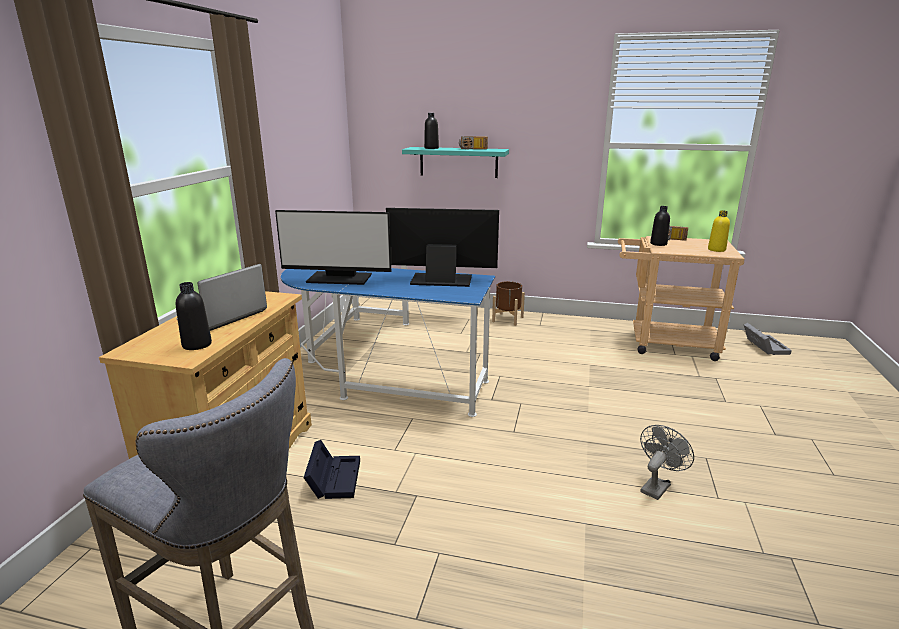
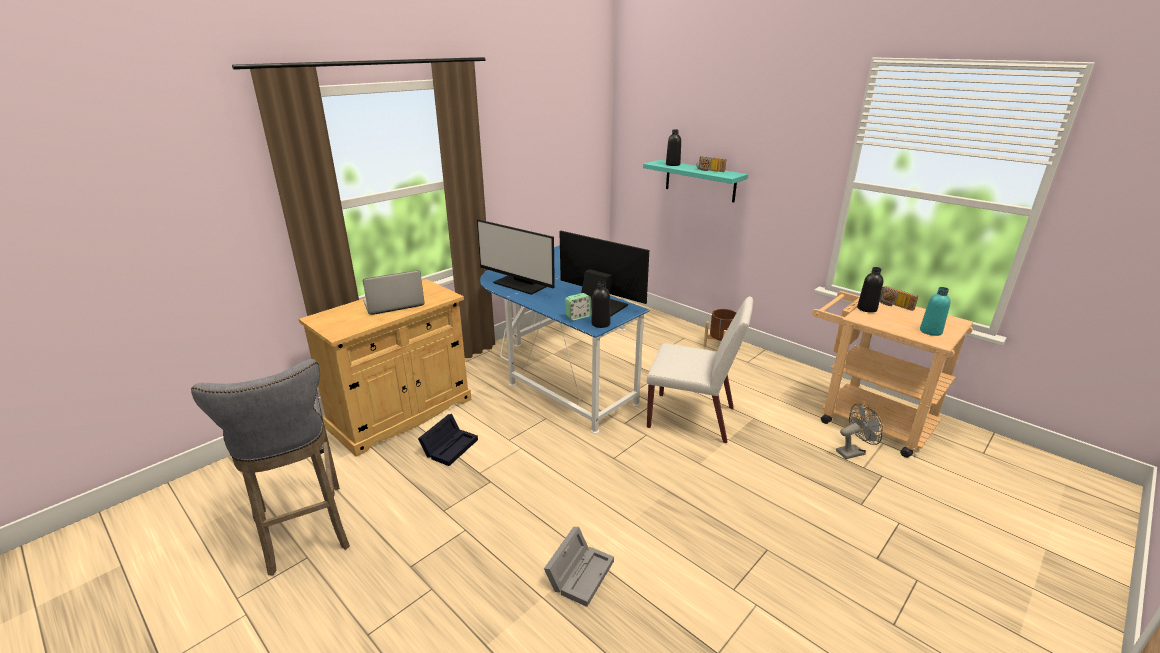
camera: 30 degrees right, 5 degrees up
black bottle [176,282,212,350] -> black bottle moved to [591,282,611,328]
grey fan [640,425,694,500] -> grey fan moved to [836,404,883,459]
yellow bottle [708,211,730,252] -> turquoise bottle [920,287,951,336]
grey storage box [744,323,792,355] -> grey storage box moved to [544,527,614,607]
none -> alarm clock [565,293,592,321]
none -> white chair [647,297,753,443]

